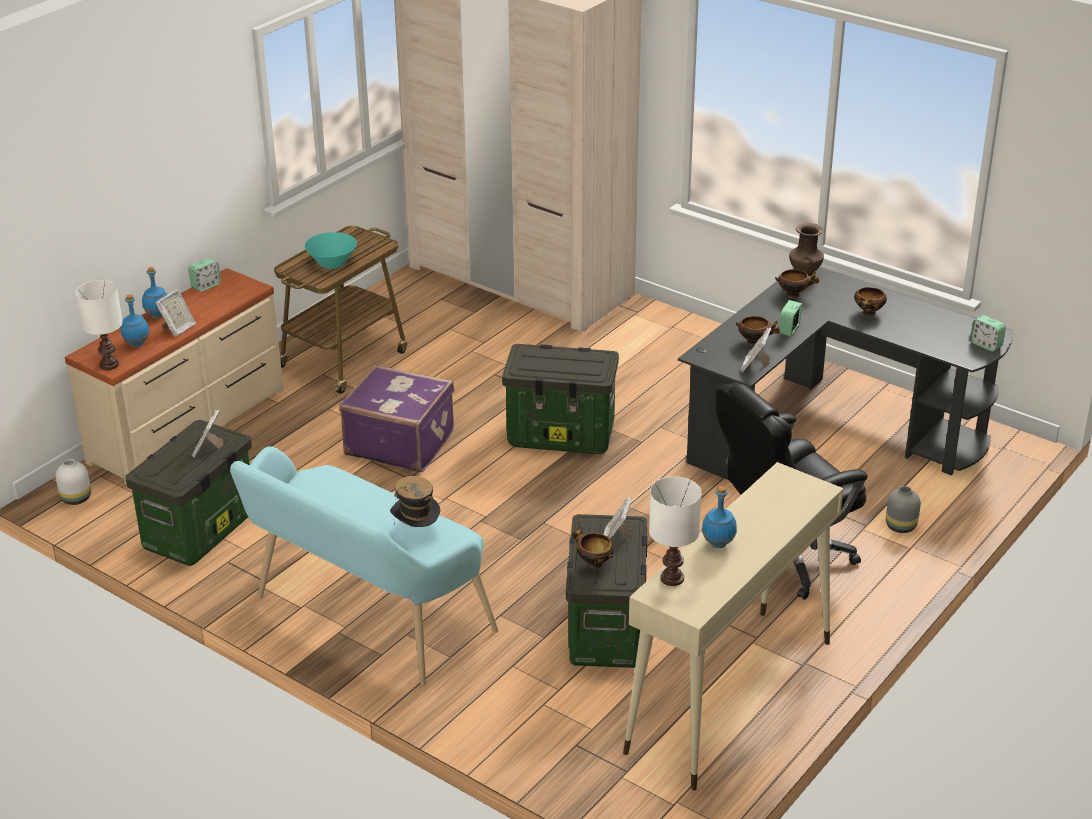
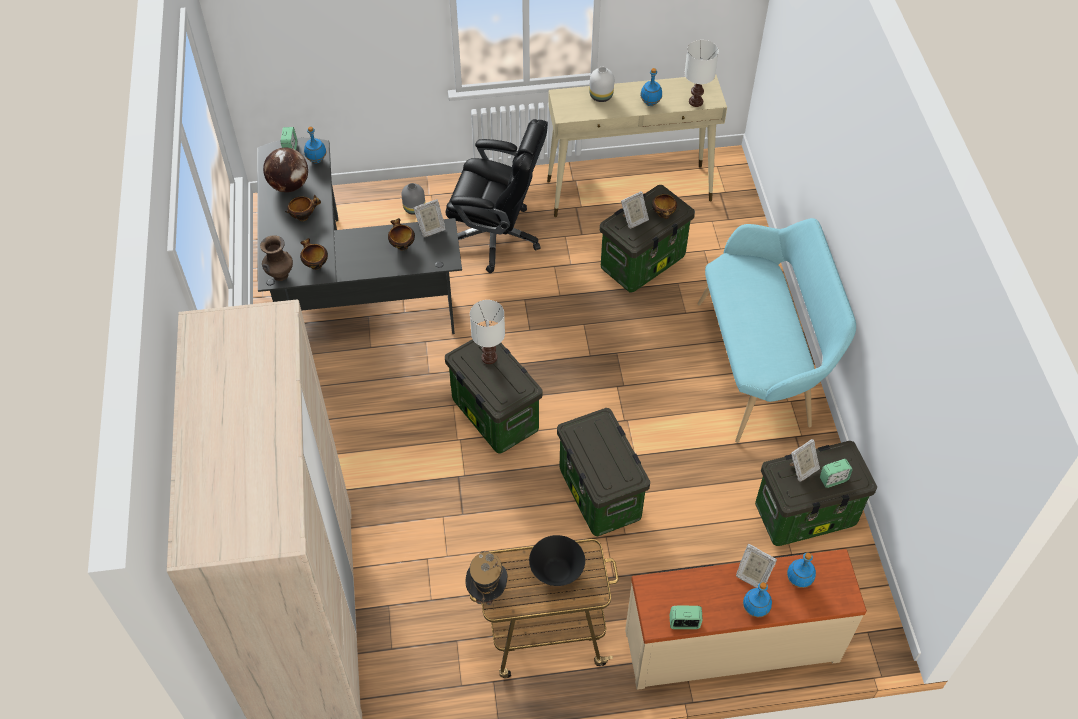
camera: 135 degrees left, 20 degrees up
white vase [56,459,91,505] -> white vase moved to [589,67,614,102]
white table lamp [76,280,123,370] -> white table lamp moved to [470,300,505,364]
picture frame [155,289,196,337] -> picture frame turned 135 degrees counterclockwise [736,544,777,588]
turquoise bowl [305,232,357,269] -> black bowl [529,535,585,586]
purple suitcase [339,365,454,472] -> storage box [557,408,650,536]
hat [390,476,440,527] -> hat moved to [465,551,507,610]
alarm clock [779,300,802,336] -> alarm clock moved to [820,459,853,488]
none -> globe [263,147,308,192]
none -> blue bottle [304,126,327,163]

